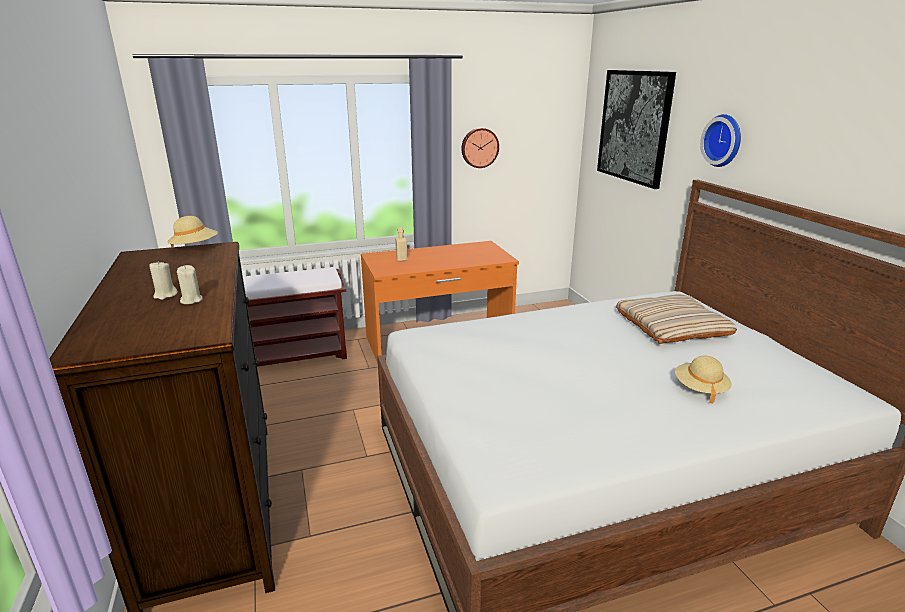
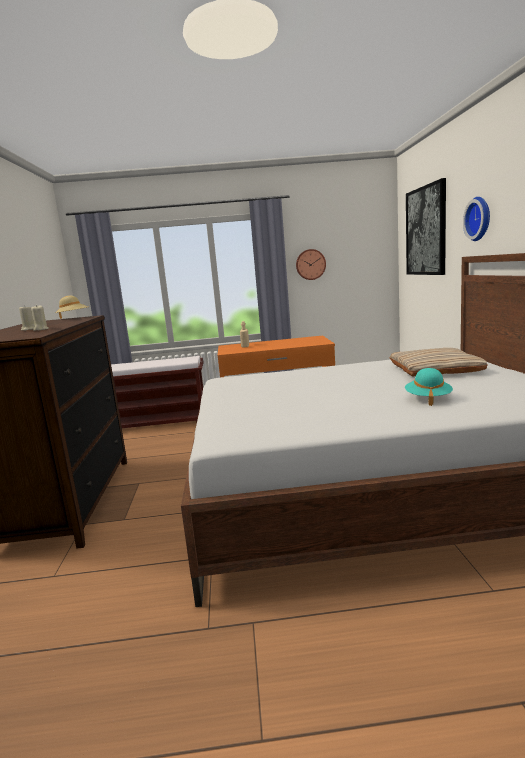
camera: 15 degrees right, 10 degrees down
beige hat [675,356,732,404] -> turquoise hat [405,368,453,406]

